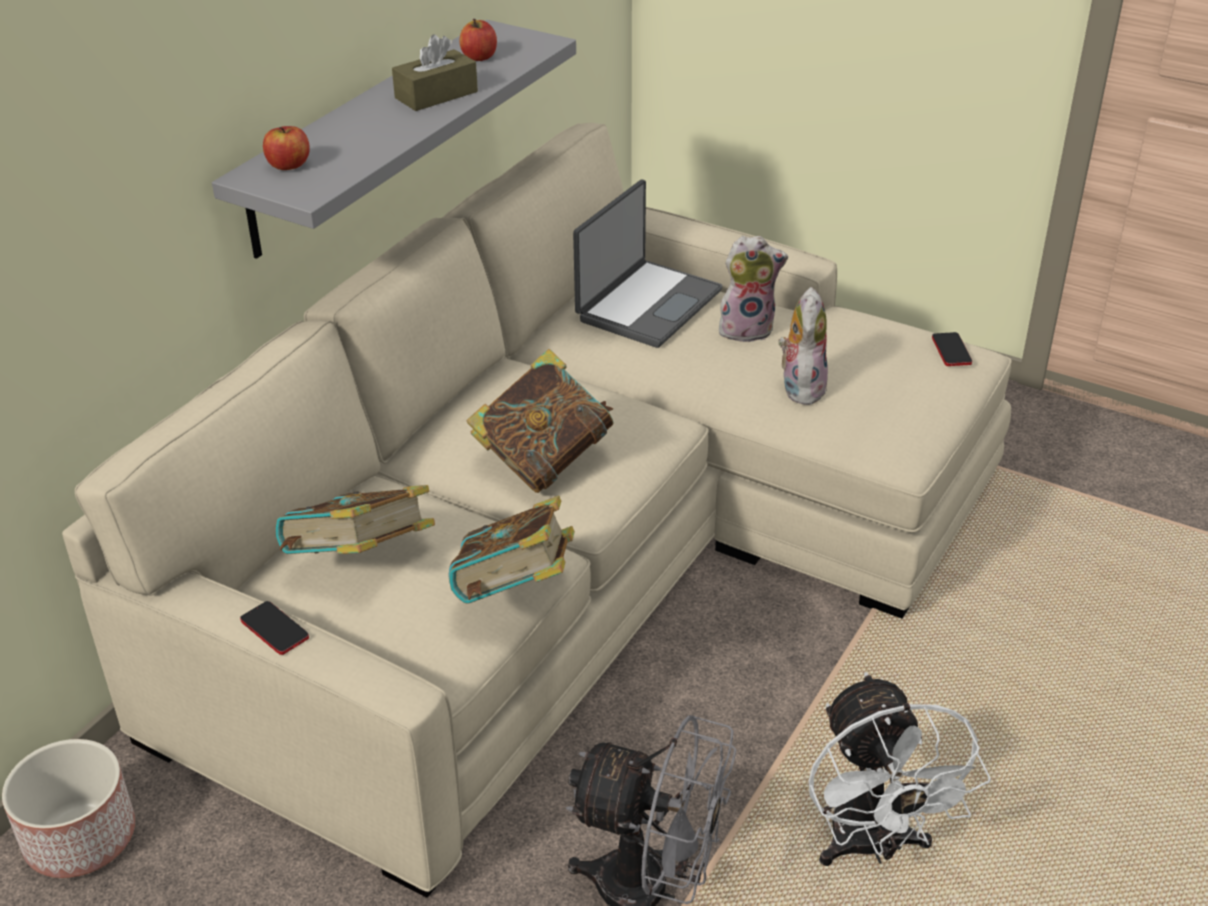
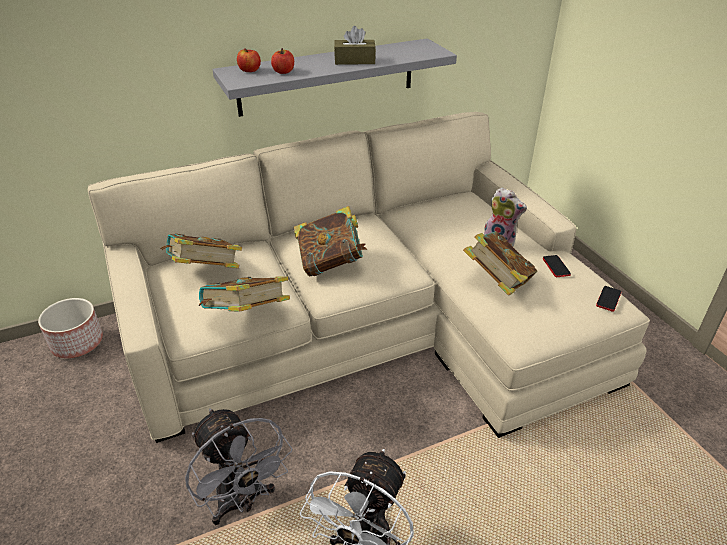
camera: 35 degrees right, 0 degrees up
phone [240,601,309,655] -> phone moved to [543,255,571,277]
apple [460,19,497,61] -> apple moved to [271,48,294,74]
laptop [573,180,722,348] -> none
plush toy [778,287,828,405] -> book [463,231,537,296]

